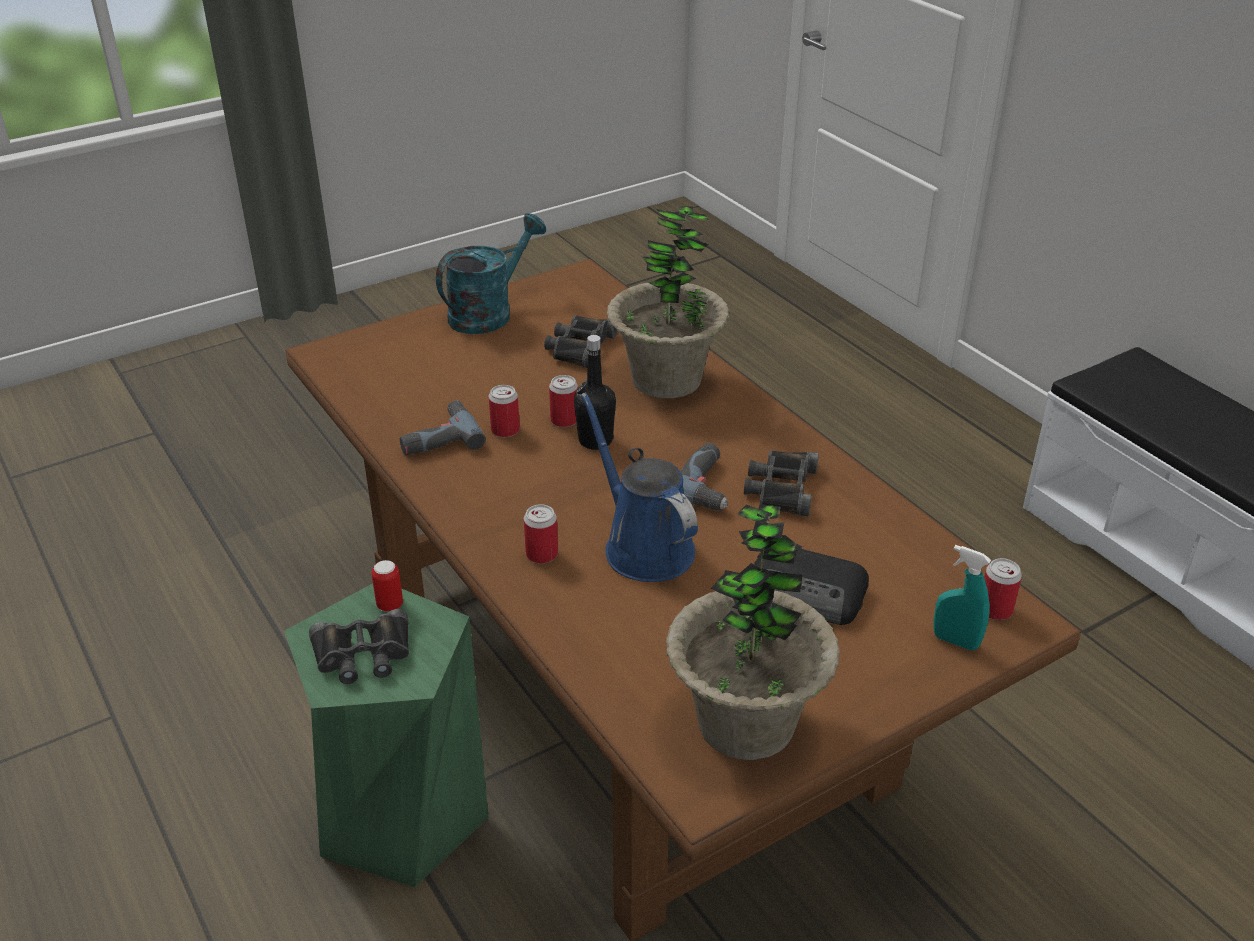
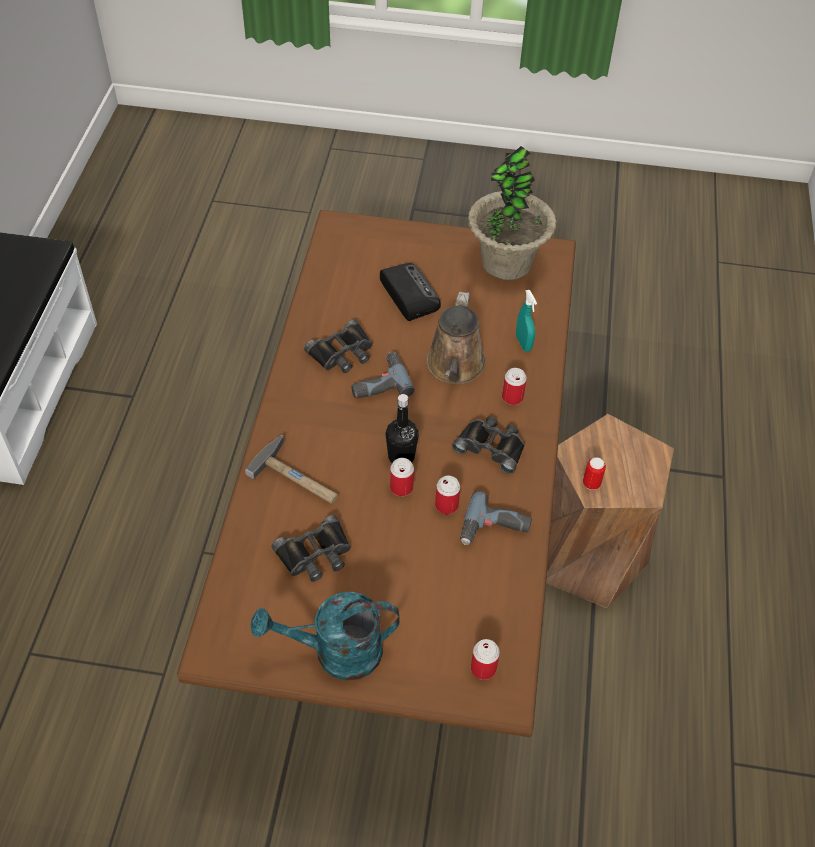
camera: 140 degrees left, 15 degrees up
green stool [284,583,488,887] -> brown stool [546,414,674,608]
black binoculars [309,609,409,684] -> black binoculars moved to [452,417,525,474]
blue watering can [581,393,698,582] -> brown watering can [426,292,486,385]
potted plant [606,206,730,398] -> hammer [245,435,338,504]
turquoise spray bottle [933,545,991,650] -> turquoise spray bottle moved to [516,290,537,352]
can [984,558,1022,620] -> can moved to [471,639,500,680]

